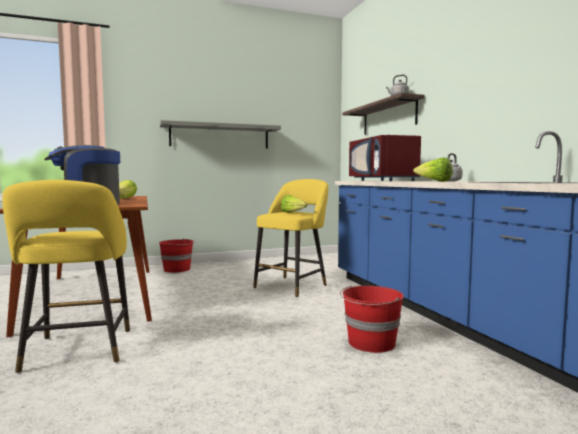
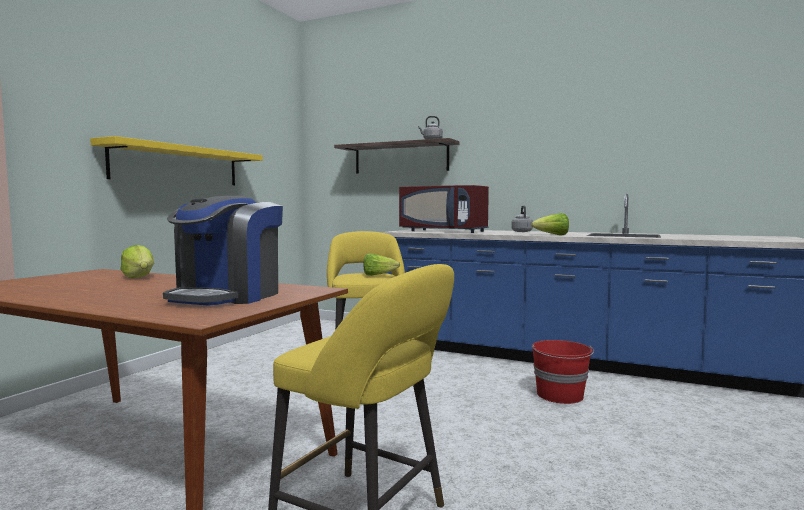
camera: 45 degrees left, 0 degrees up
red bucket [159,238,195,273] -> none
grey shelf [160,120,281,149] -> yellow shelf [90,136,263,185]

